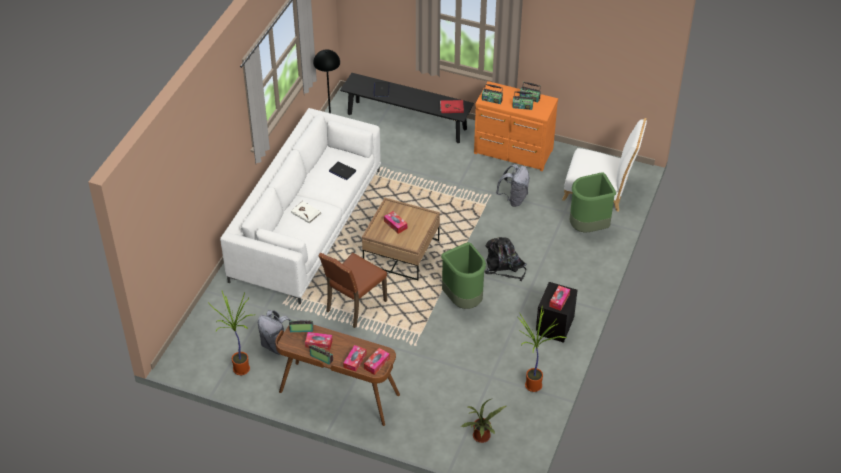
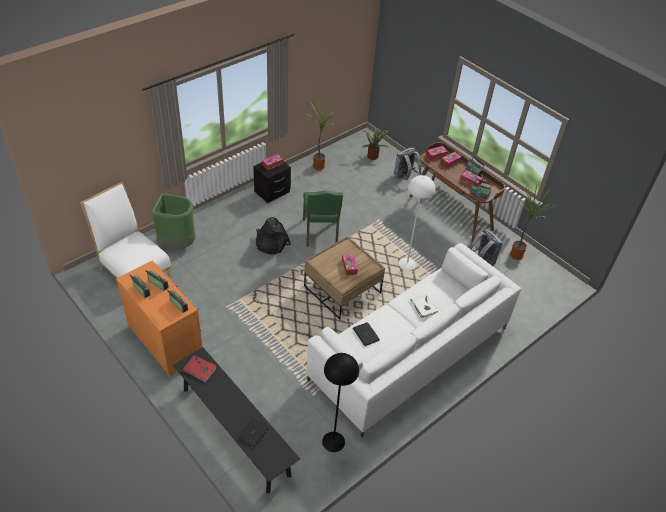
camera: 155 degrees left, 0 degrees up
brown chair [318,253,387,328] -> white floor lamp [399,175,435,270]
green trash can [441,242,486,309] -> green chair [303,190,343,247]
grey backpack [496,164,530,207] -> grey backpack moved to [394,147,422,180]

